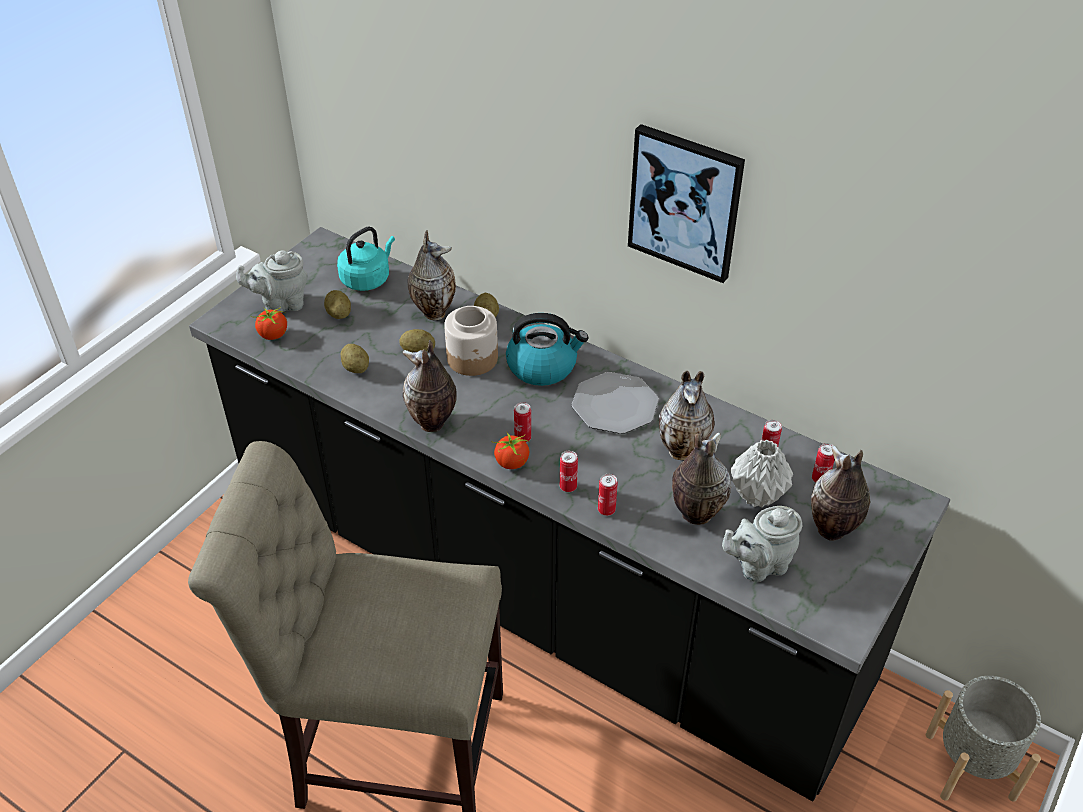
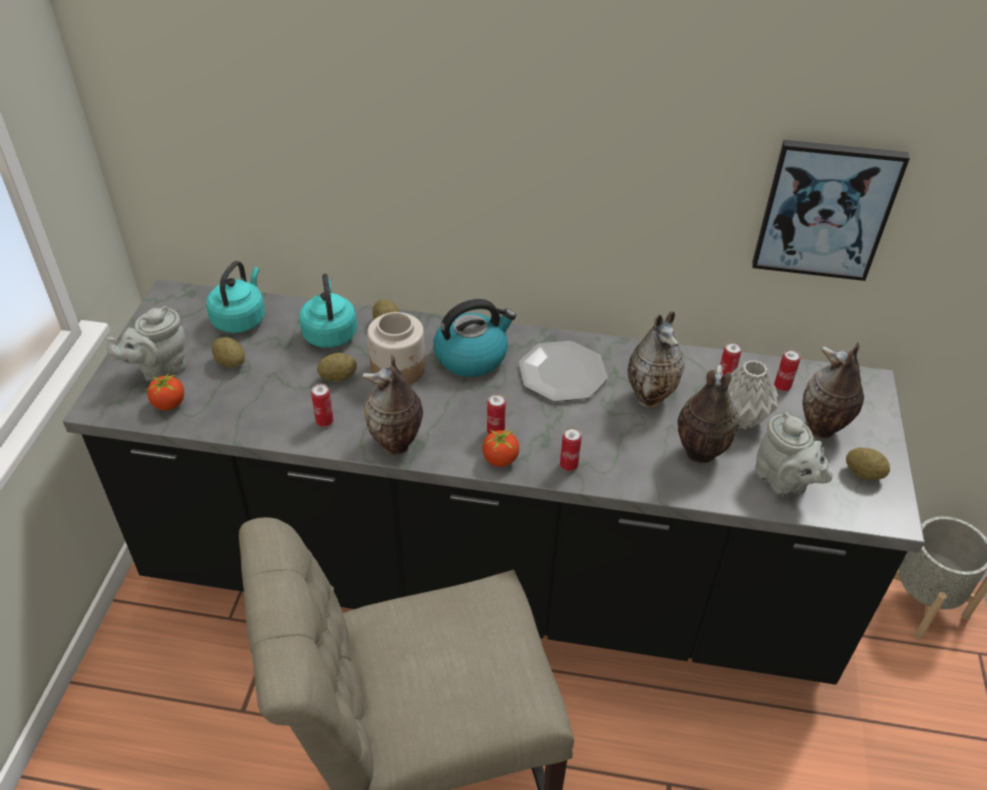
camera: 25 degrees left, 0 degrees up
potato [341,344,369,373] -> potato moved to [846,448,890,480]
vase [408,230,456,320] -> turquoise kettle [299,274,357,348]
can [598,474,618,516] -> can moved to [311,384,334,427]
picture [628,124,745,283] -> picture moved to [752,140,910,281]
grey teapot [722,506,802,582] -> grey teapot turned 75 degrees counterclockwise [755,412,833,496]

